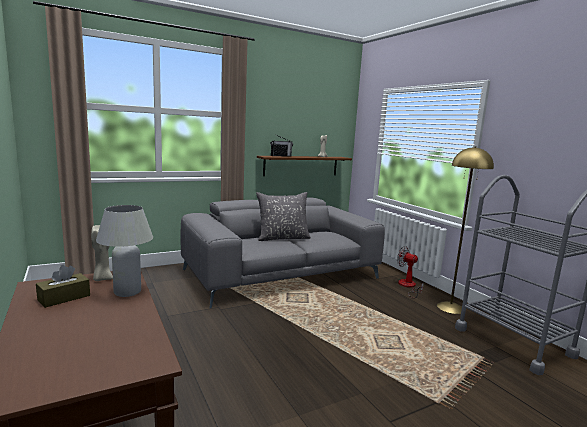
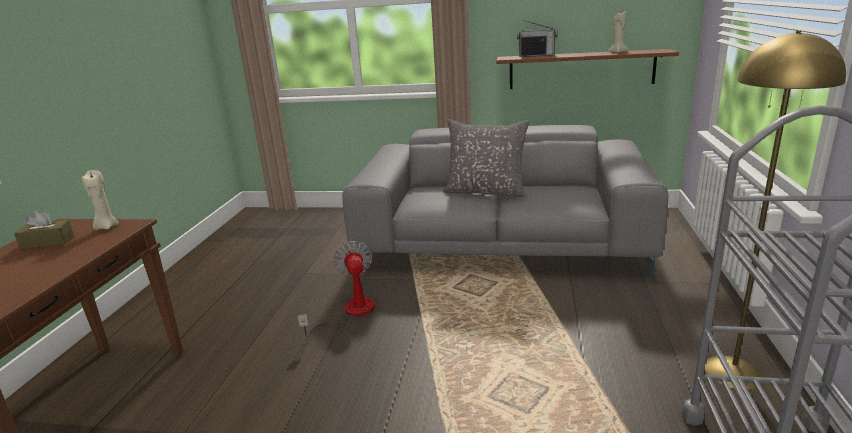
camera: 40 degrees right, 10 degrees up
white table lamp [96,205,153,297] -> none
fan [397,246,424,299] -> fan moved to [298,241,375,337]

